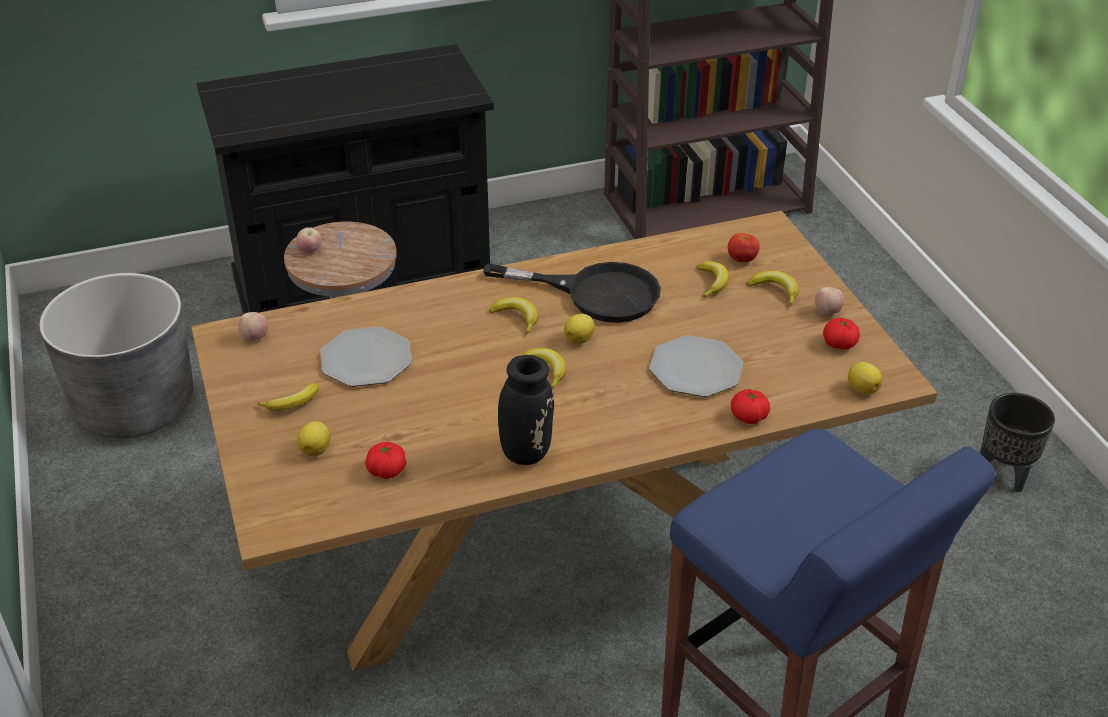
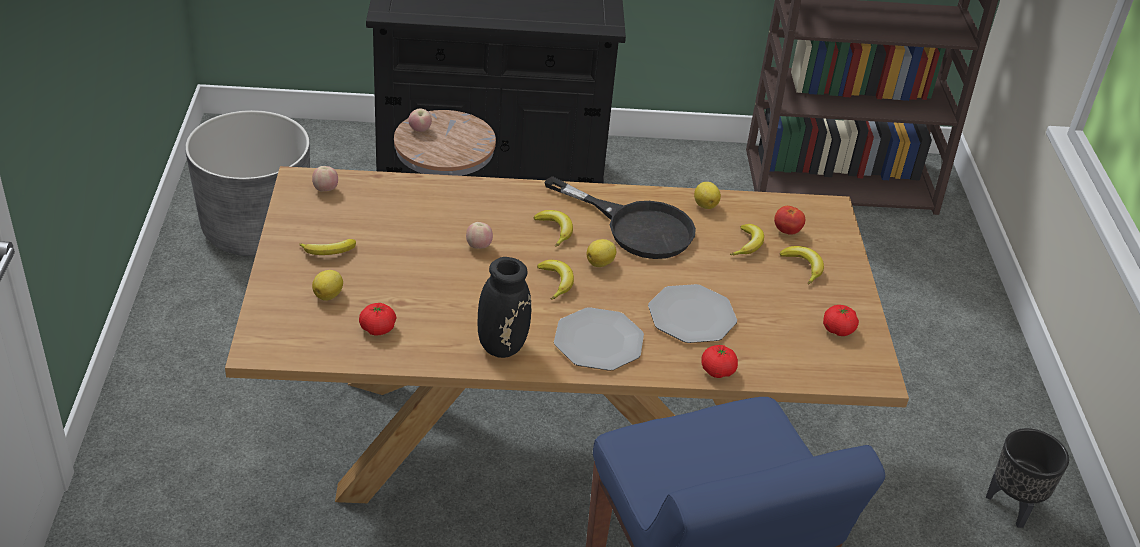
camera: 15 degrees right, 0 degrees up
plate [320,327,412,387] -> plate moved to [554,307,644,371]
apple [815,287,844,315] -> apple moved to [466,222,493,249]
lemon [848,362,883,395] -> lemon moved to [694,182,721,209]

